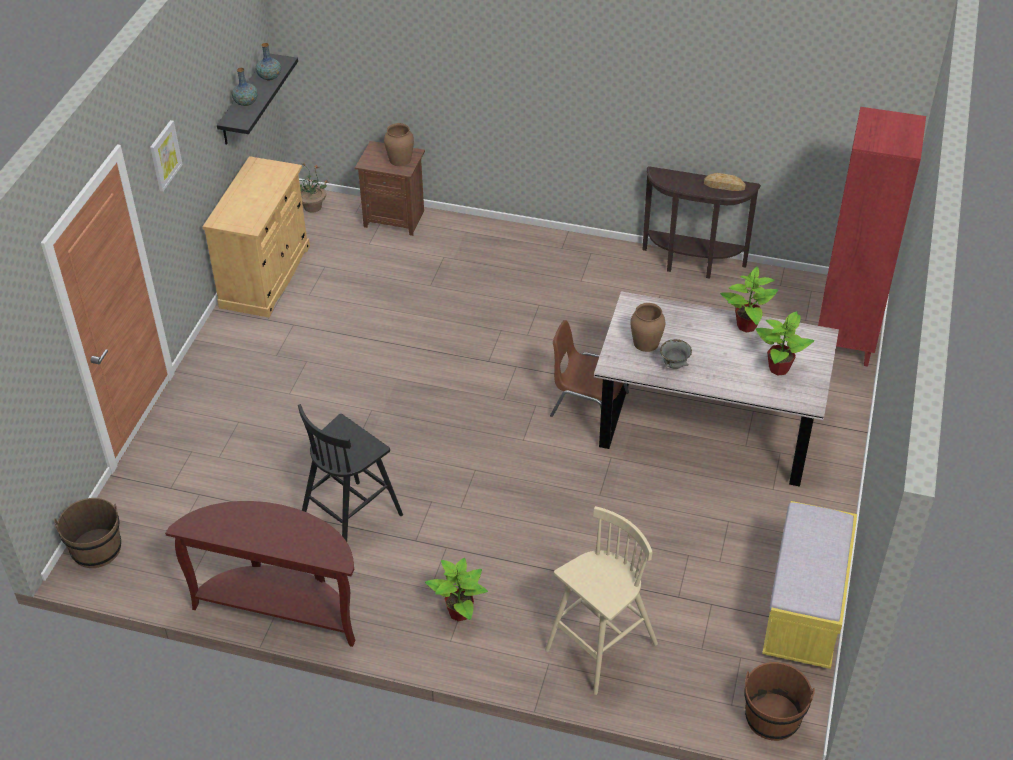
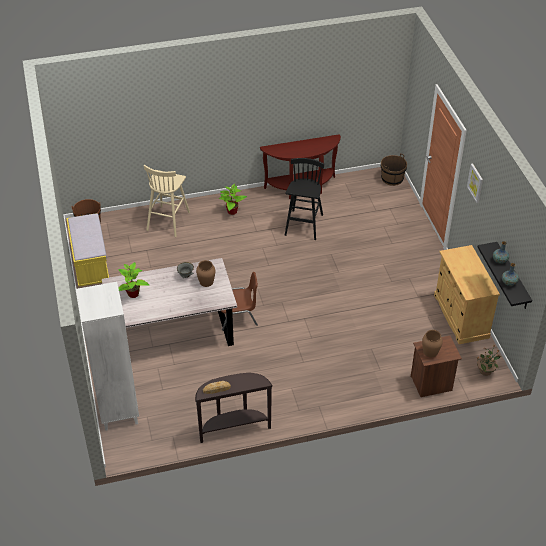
camera: 150 degrees right, 0 degrees up
potted plant [720,266,778,332] -> none
red bookcase [818,107,926,367] -> white bookcase [76,282,139,431]

